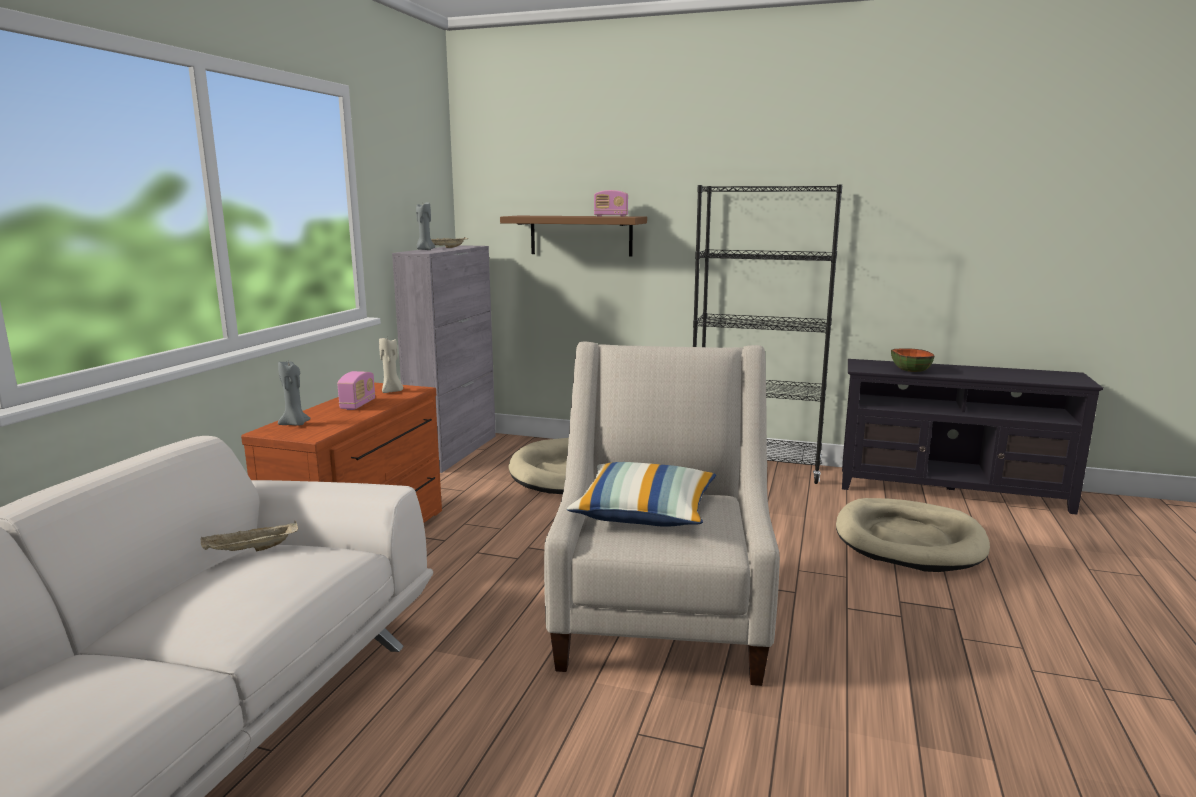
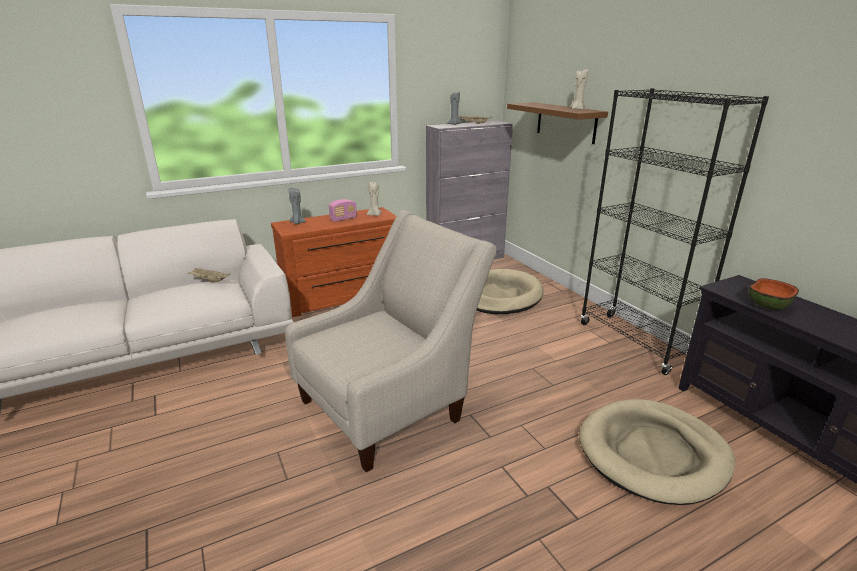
camera: 45 degrees right, 10 degrees up
pillow [567,462,716,527] -> none
radio [594,190,628,216] -> beige candle [570,69,588,110]

